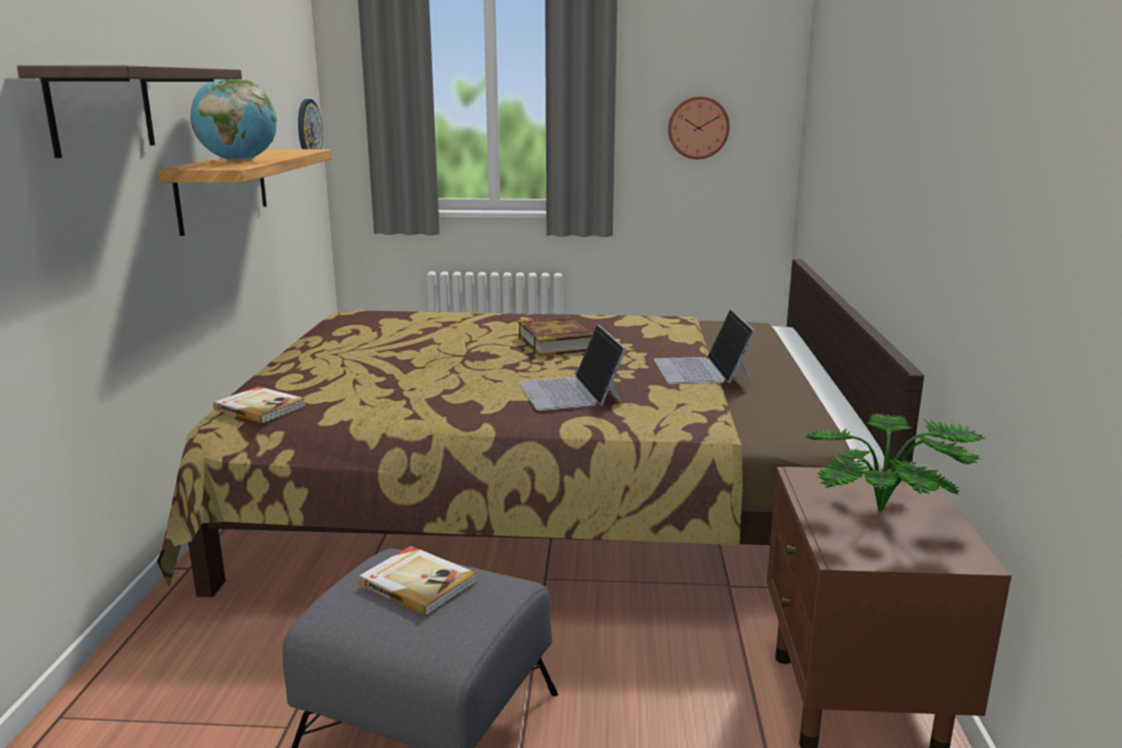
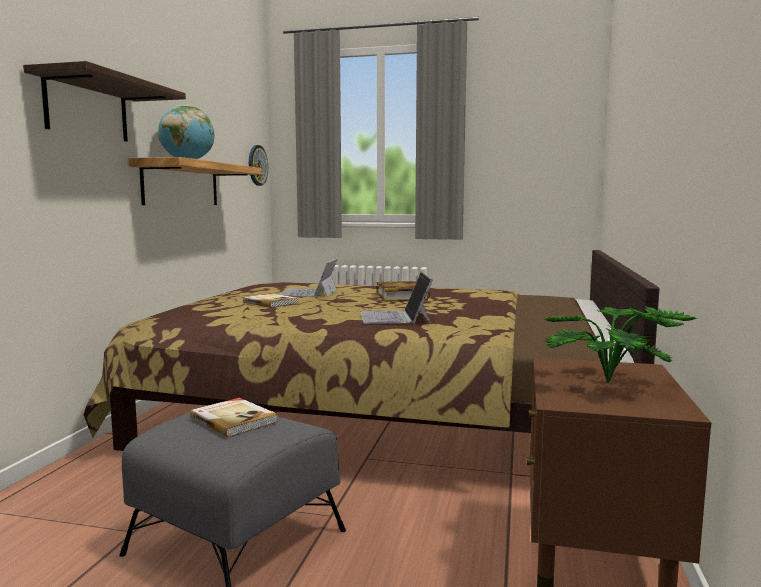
camera: 10 degrees right, 10 degrees down
book [213,386,306,424] -> book moved to [243,294,298,308]
laptop [654,309,756,384] -> laptop moved to [279,258,338,297]
wall clock [668,96,730,159] -> none

